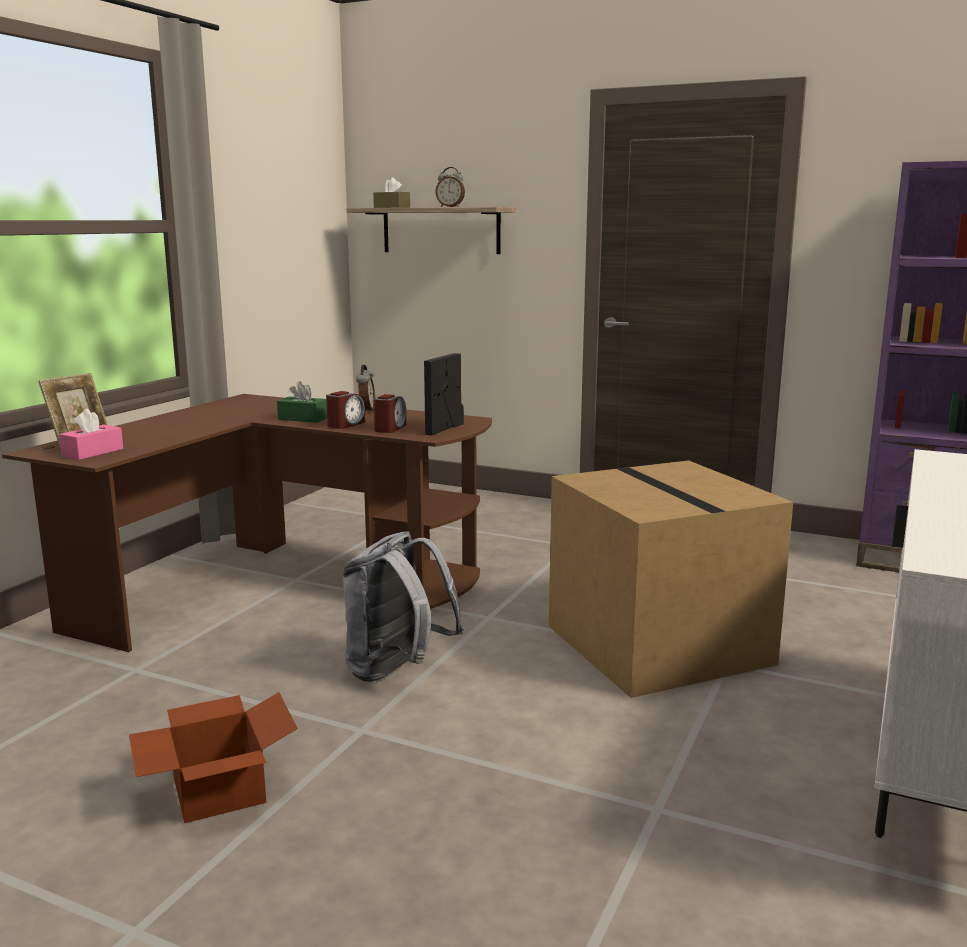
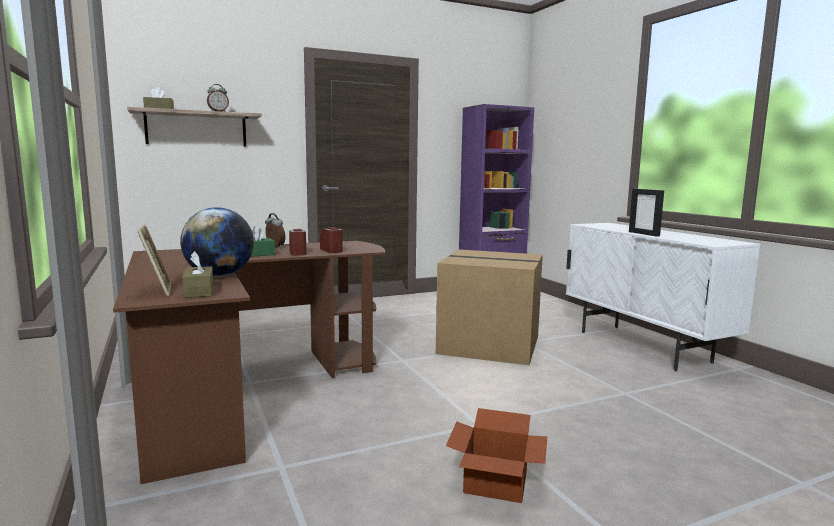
camera: 50 degrees left, 5 degrees down
pink tissue box [59,409,123,460] -> brown tissue box [182,251,214,298]
grey backpack [342,531,464,682] -> none
picture frame [424,353,464,435] -> picture frame moved to [629,189,664,237]
none -> globe [180,207,254,277]

